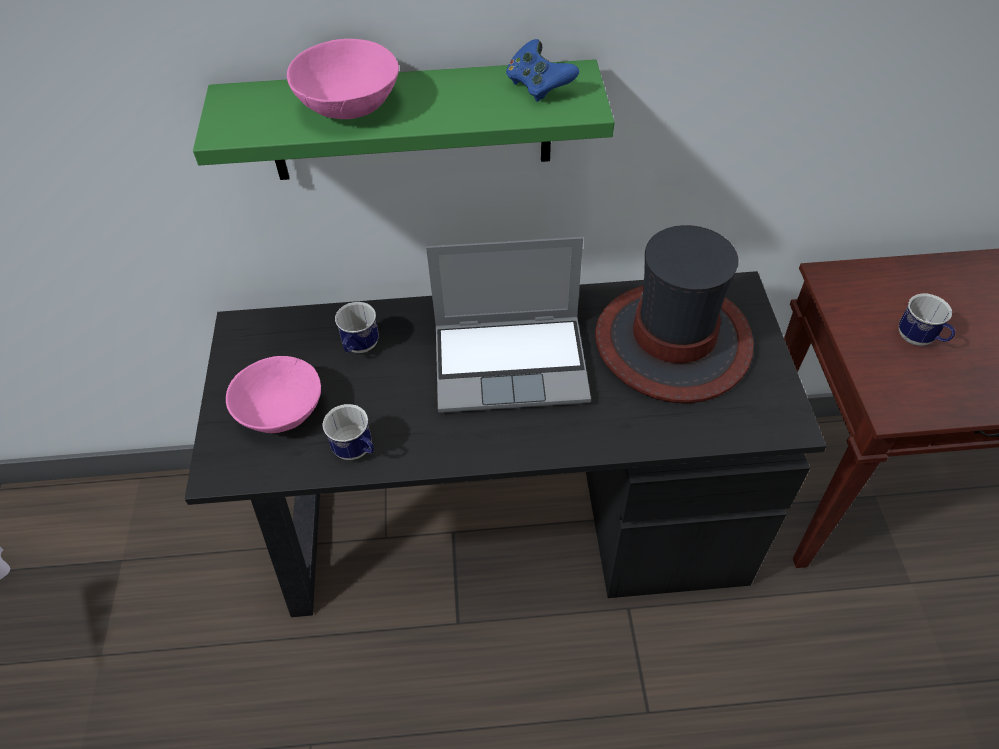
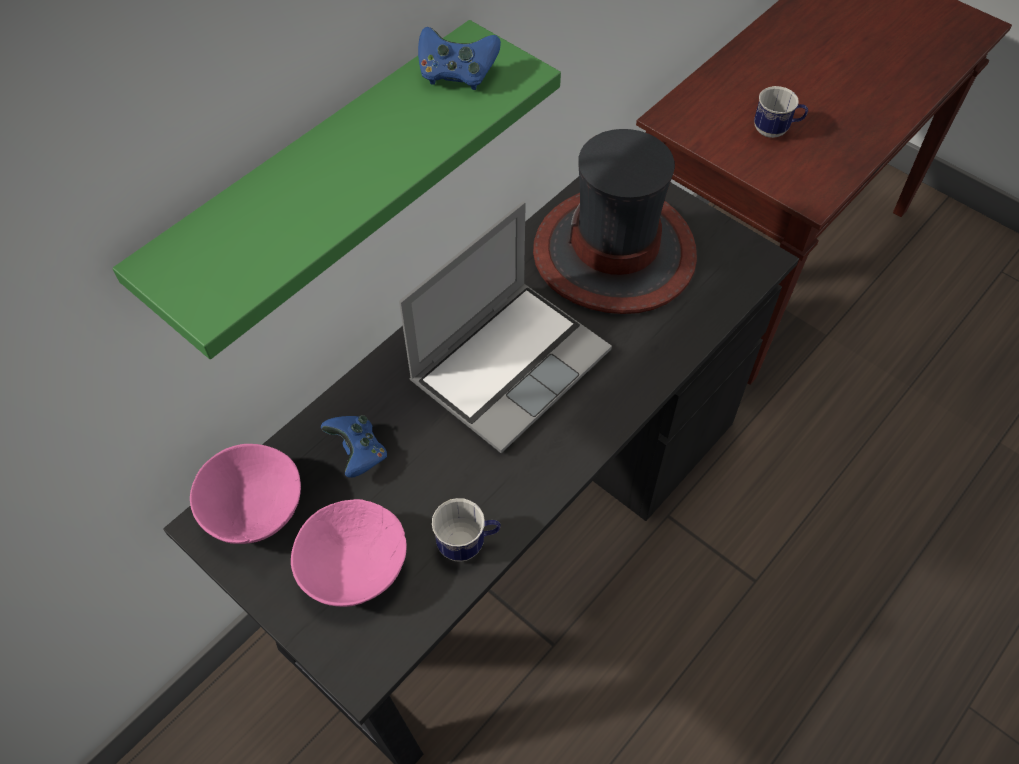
camera: 45 degrees left, 5 degrees up
pink bowl [287,39,399,119] -> pink bowl moved to [190,444,301,544]
mug [335,302,379,353] -> blue game controller [321,415,387,478]

